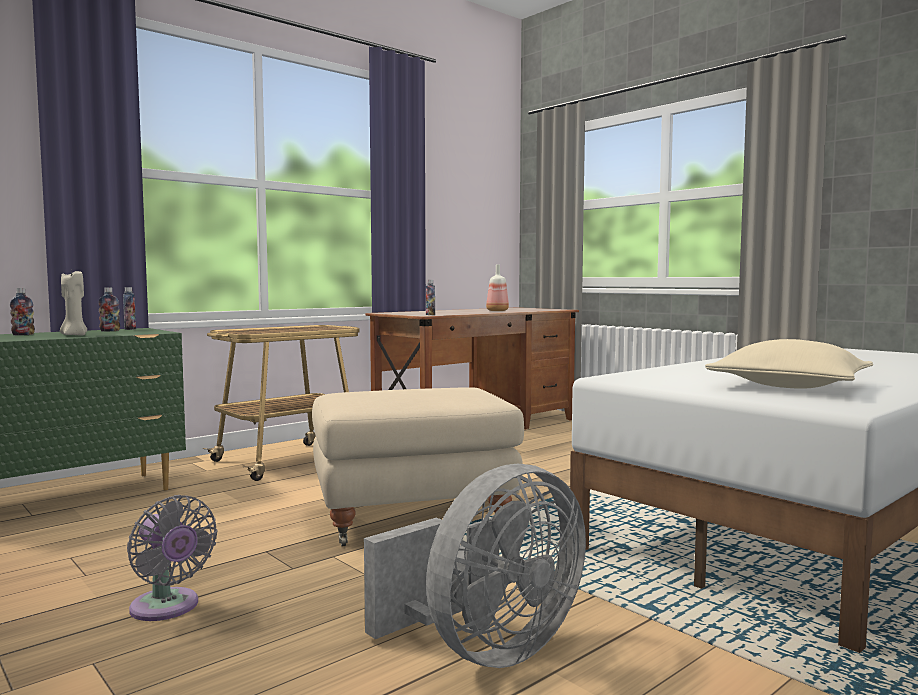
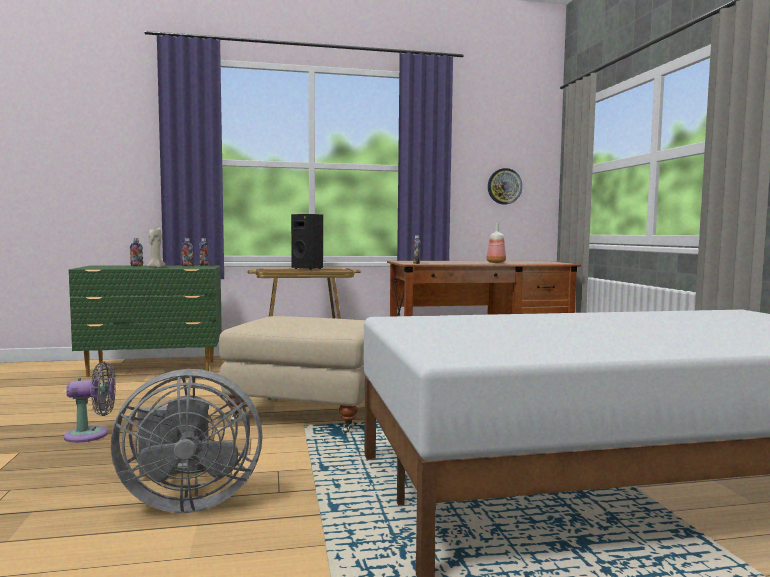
camera: 30 degrees right, 0 degrees up
grey fan [127,495,218,621] -> grey fan turned 90 degrees counterclockwise [64,362,116,443]
beige pillow [705,339,873,389] -> none
none -> black speaker [291,214,323,270]
none -> wall clock [488,168,522,205]

